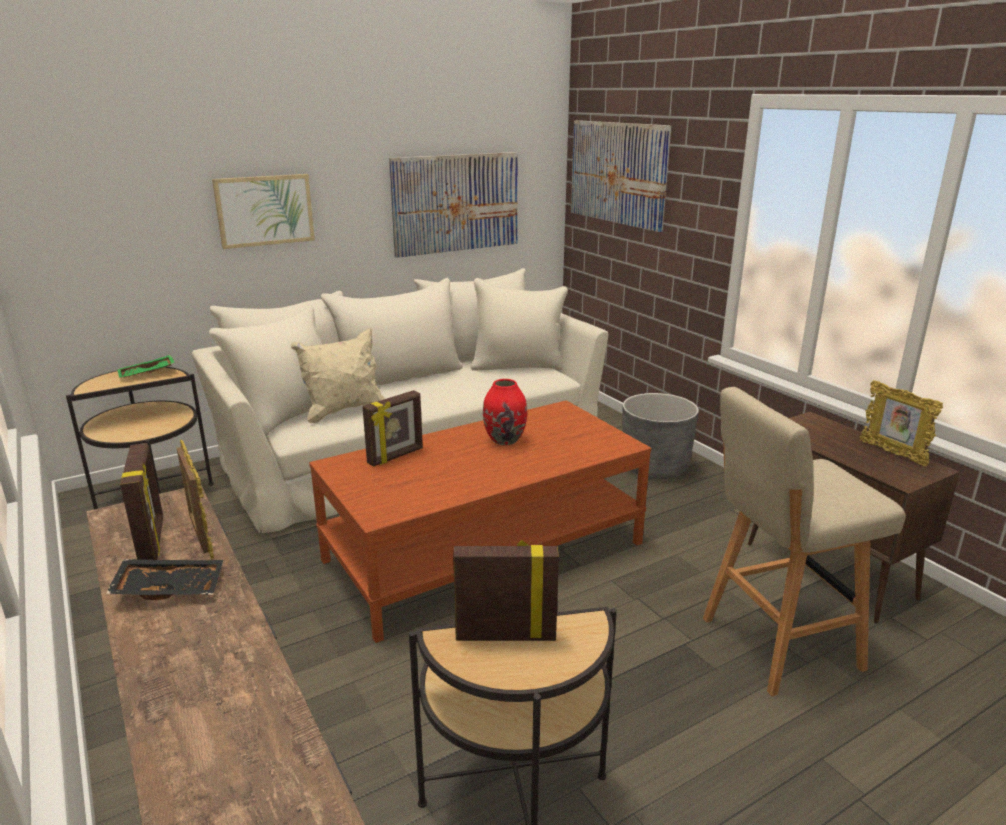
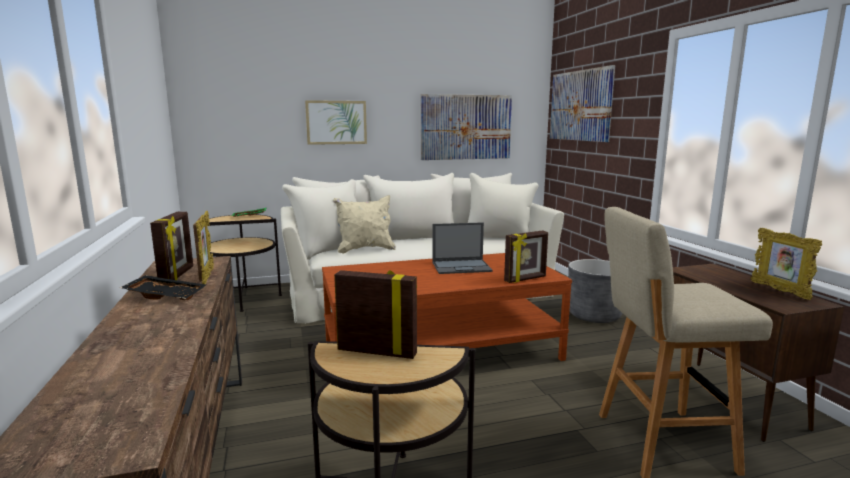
camera: 15 degrees right, 10 degrees down
picture frame [362,390,423,467] -> picture frame moved to [504,230,548,283]
red vase [483,379,527,445] -> laptop [432,222,493,274]

